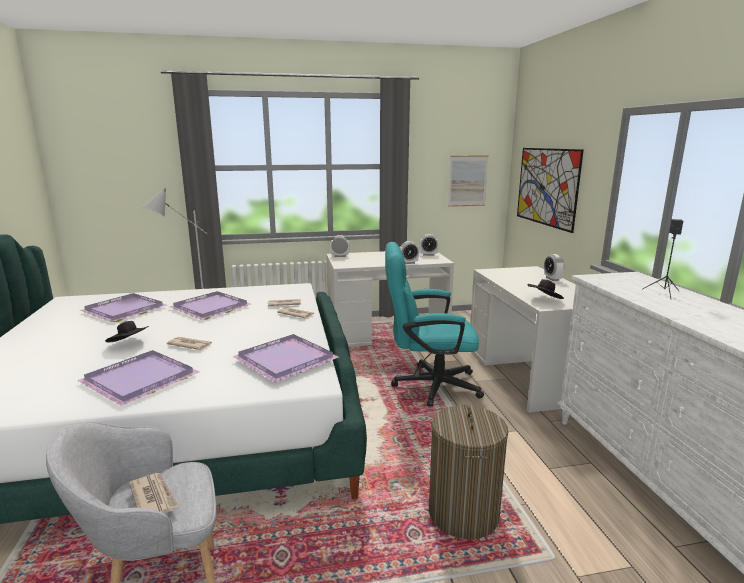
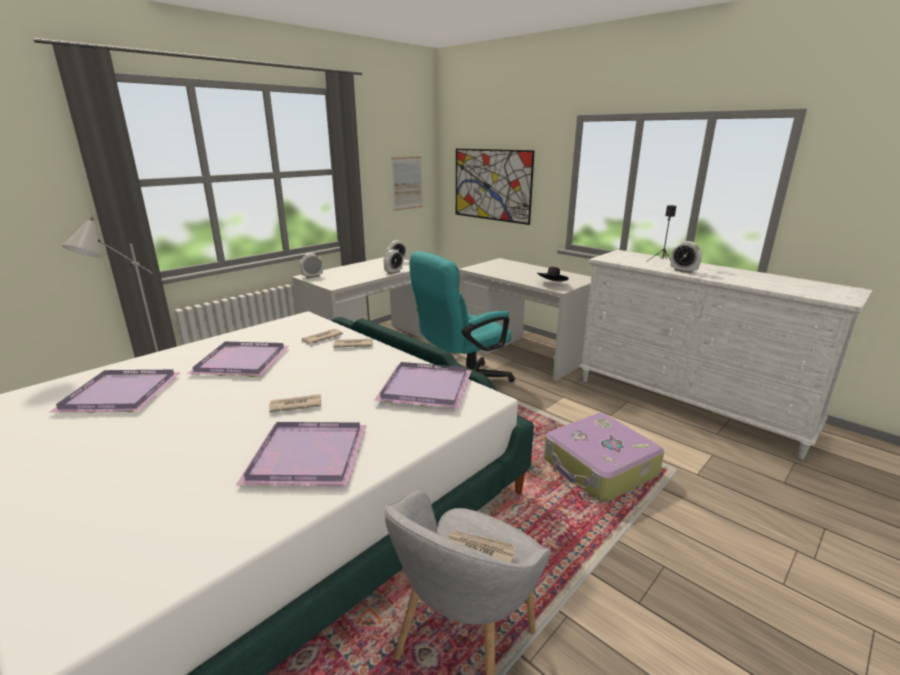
camera: 35 degrees left, 5 degrees up
black hat [105,321,149,342] -> none
laundry basket [429,405,508,539] -> suitcase [544,413,664,502]
alarm clock [544,254,564,281] -> alarm clock moved to [670,241,702,274]

